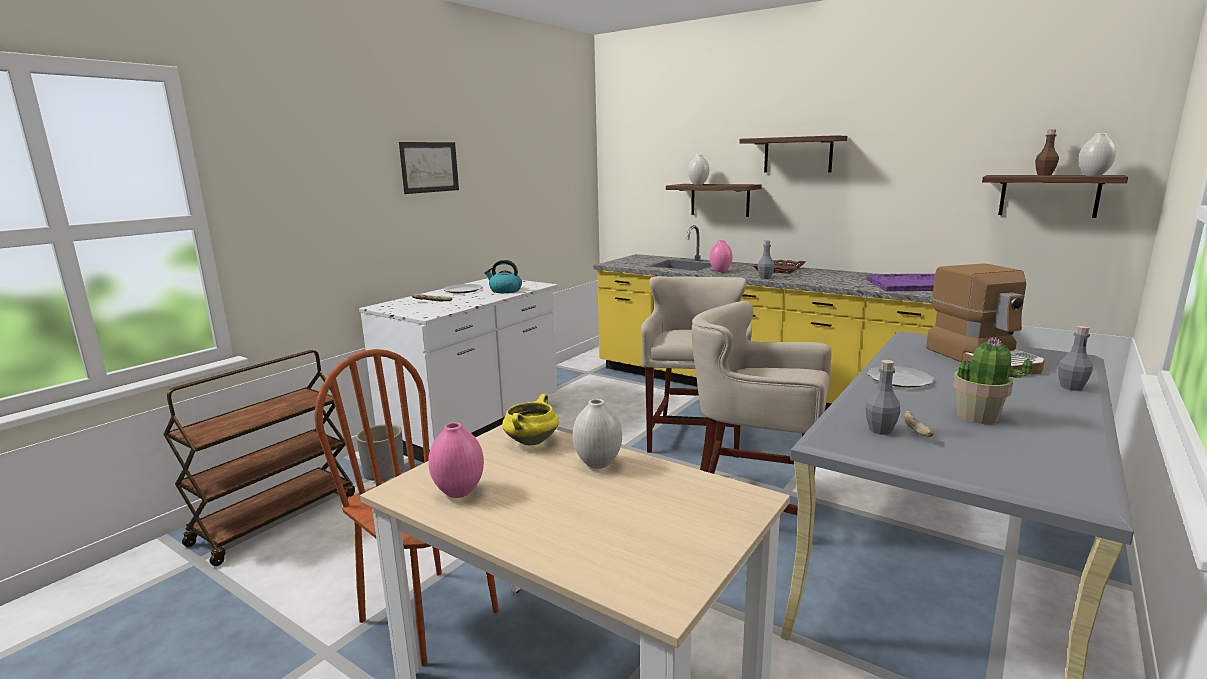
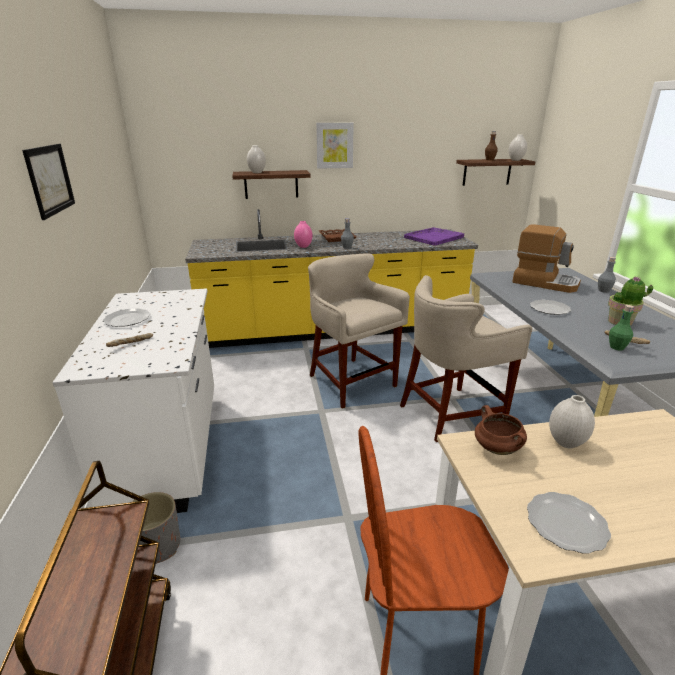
camera: 45 degrees left, 10 degrees up
pink vase [428,422,484,498] -> plate [527,492,611,554]
kettle [484,260,522,293] -> none
yellow cooking pot [502,394,559,445] -> brown cooking pot [475,405,527,455]
shelf [740,135,847,173] -> picture [316,123,354,169]
grey bottle [865,360,900,435] -> green bottle [609,305,634,351]

